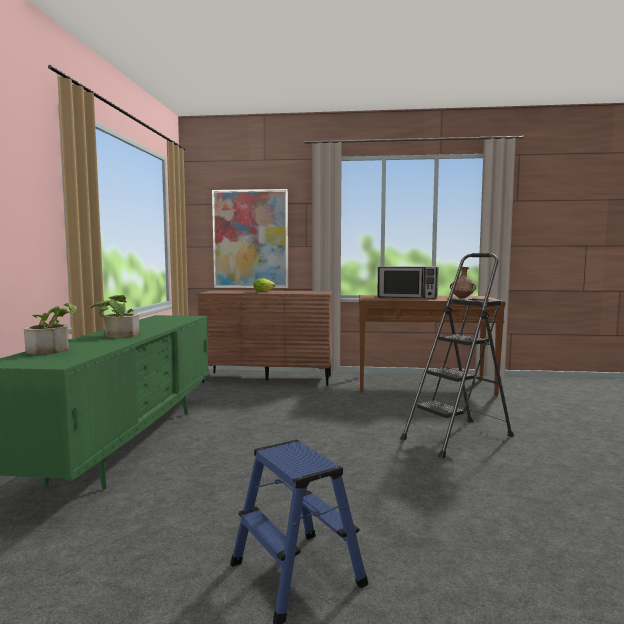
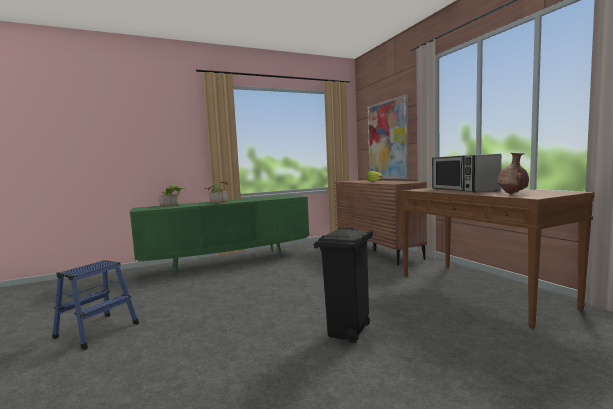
camera: 60 degrees right, 0 degrees up
step ladder [400,253,514,458] -> black trash can [314,227,373,343]

